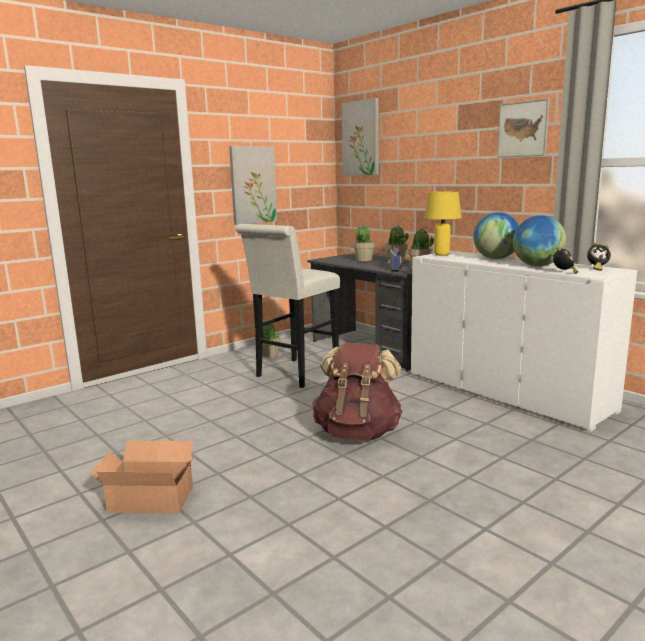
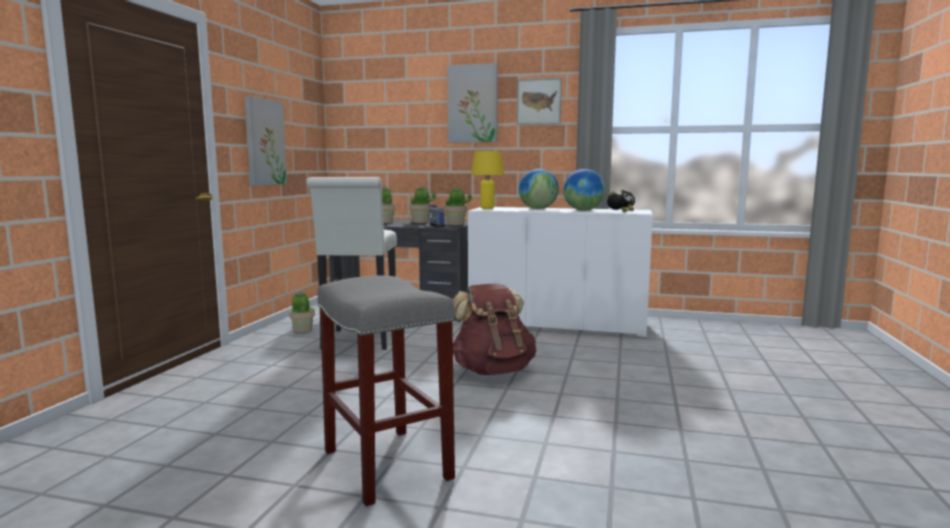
camera: 35 degrees left, 5 degrees down
cardboard box [90,441,198,514] -> grey stool [317,275,455,506]
picture [342,98,379,176] -> picture moved to [447,63,498,143]

